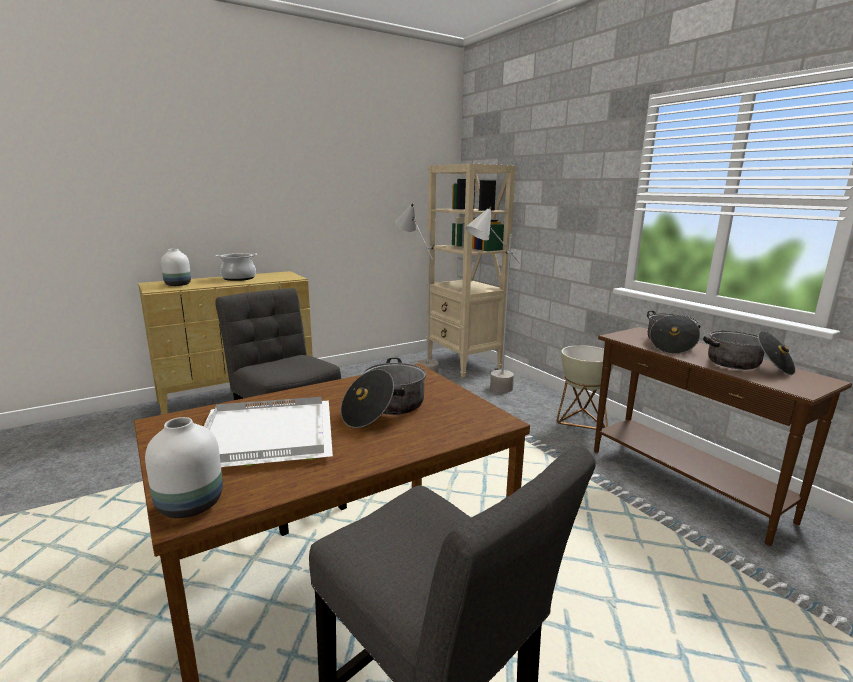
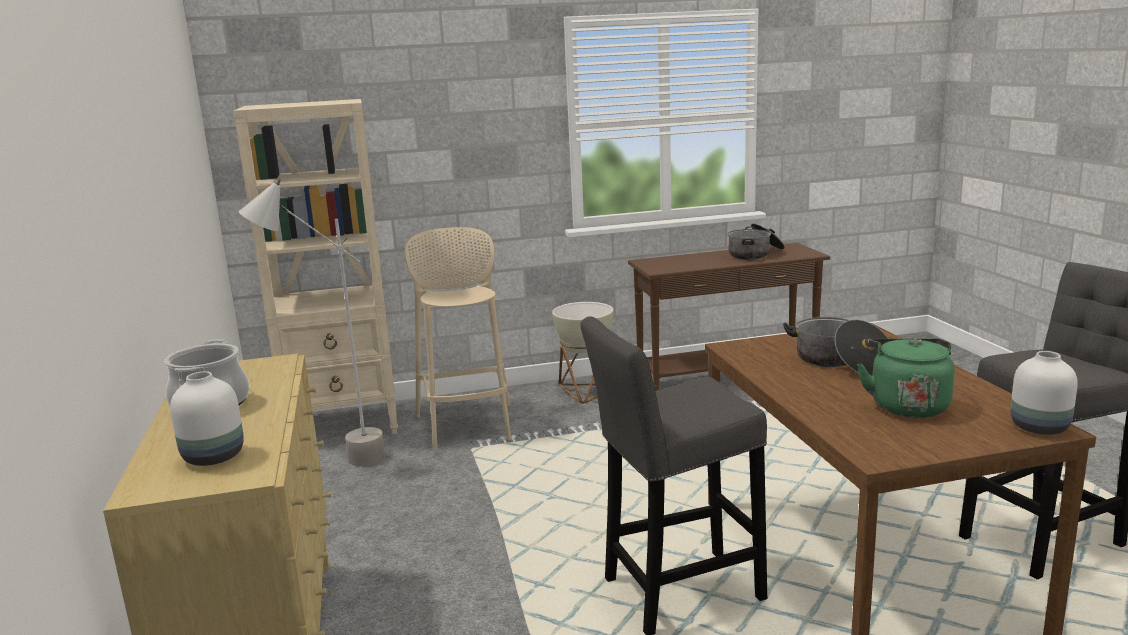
camera: 70 degrees left, 0 degrees up
white tray [203,397,333,467] -> green kettle [857,338,955,418]
grey floor lamp [465,206,520,393] -> beige stool [405,227,511,450]
cooking pot [647,311,700,354] -> none

